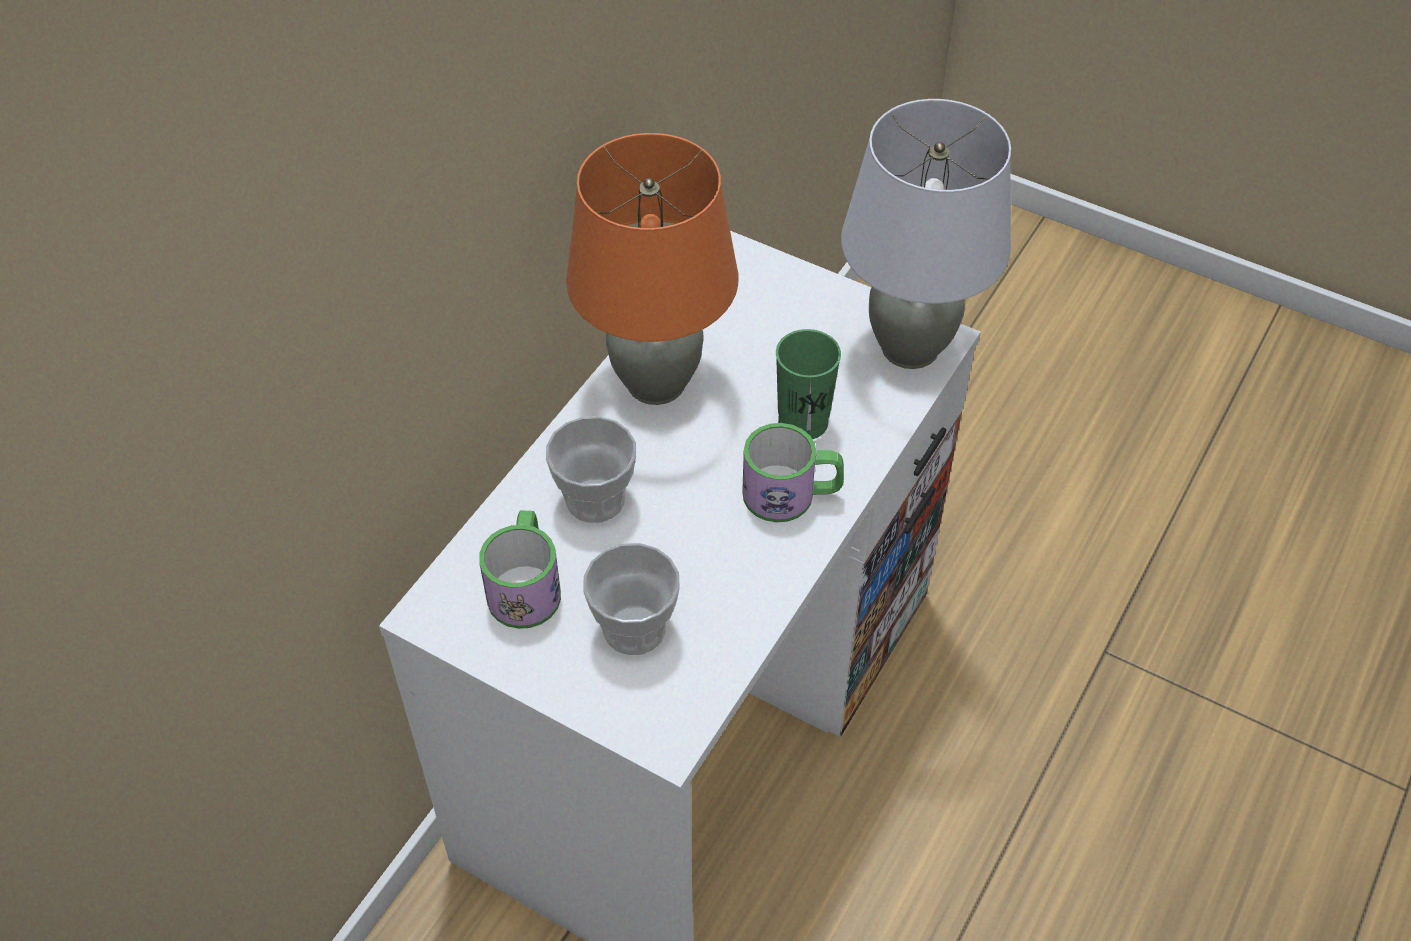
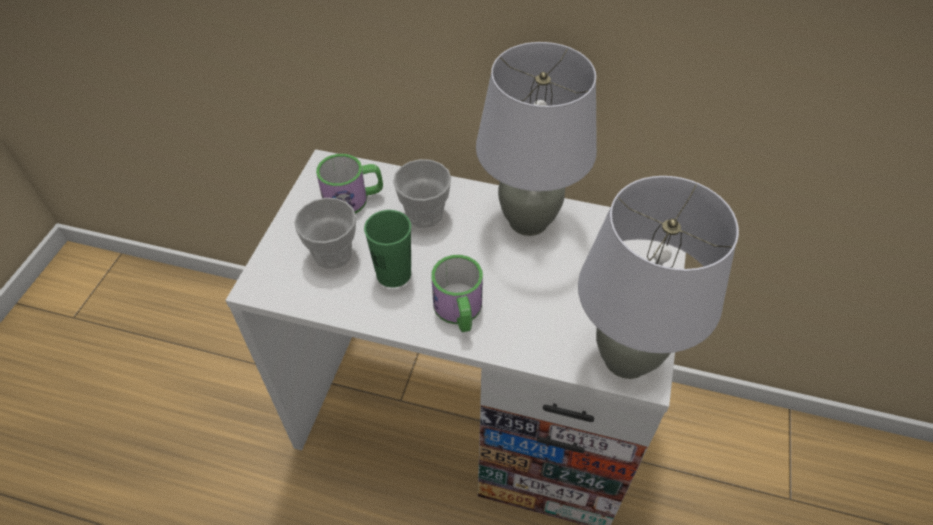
camera: 75 degrees right, 0 degrees up
orange table lamp [566,133,738,405] -> grey table lamp [476,42,597,236]
green cup [776,329,841,439] -> green cup moved to [364,210,411,288]

